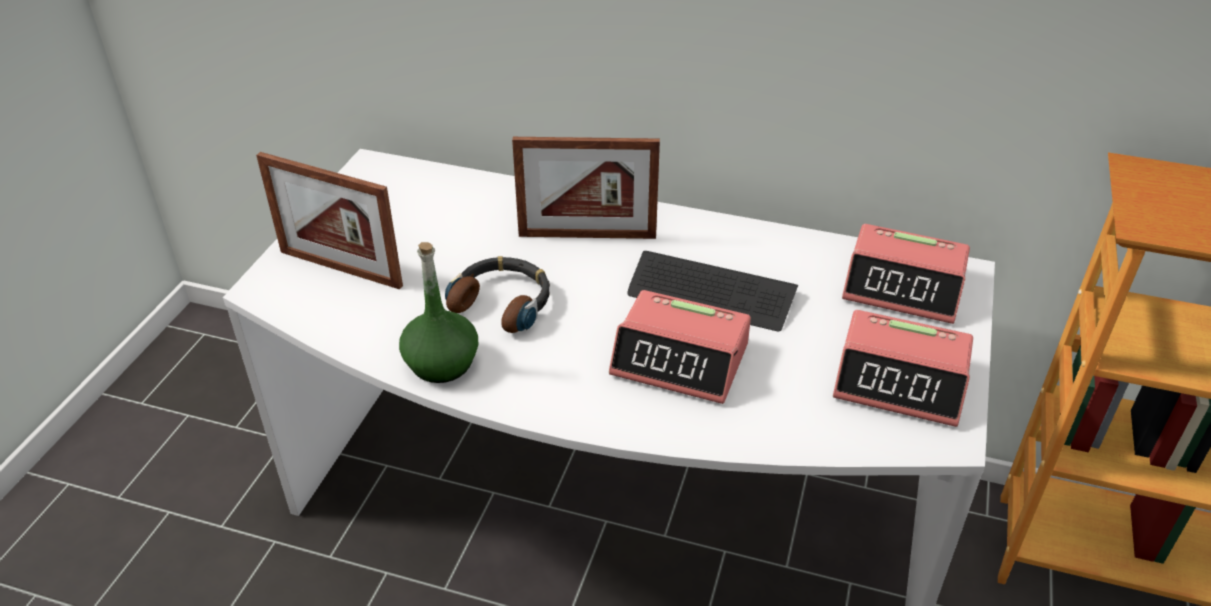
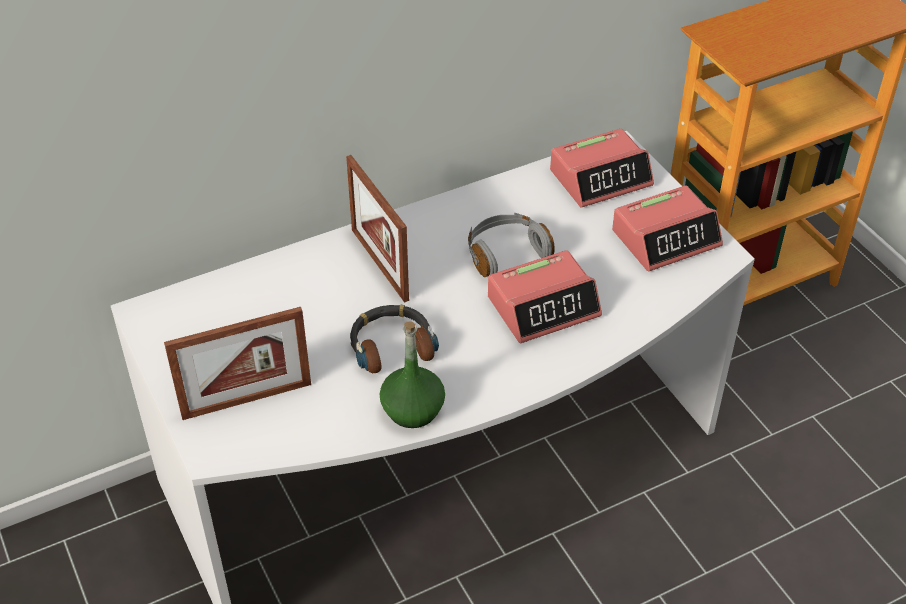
camera: 45 degrees left, 5 degrees up
picture frame [512,137,660,239] -> picture frame turned 105 degrees clockwise [346,155,409,303]
keyboard [627,251,798,331] -> grey headphones [468,213,555,277]

